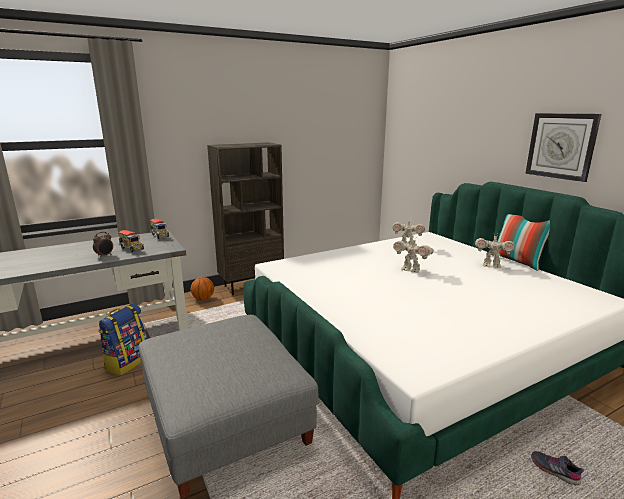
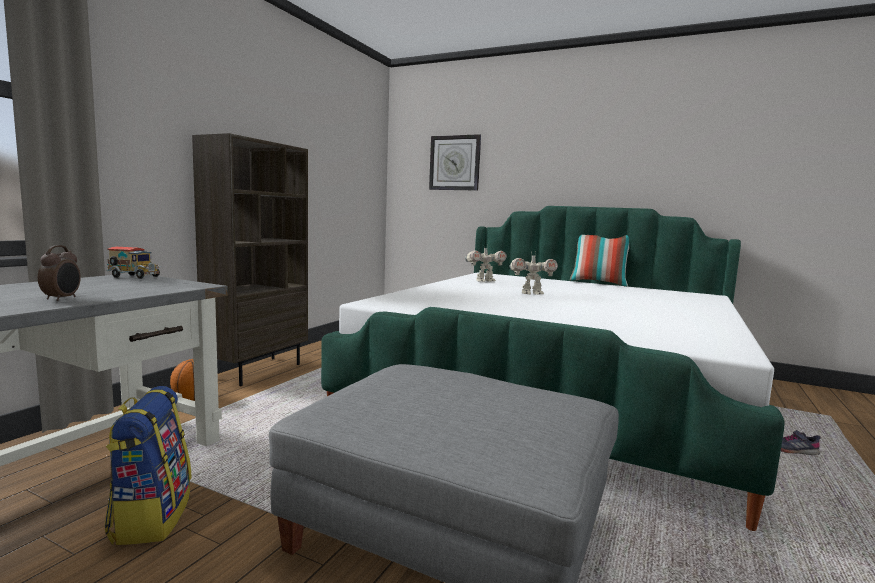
camera: 35 degrees left, 10 degrees down
toy truck [118,230,144,252] -> none
toy robot [475,234,515,268] -> none
wall clock [525,113,601,182] -> wall clock moved to [429,134,481,191]

